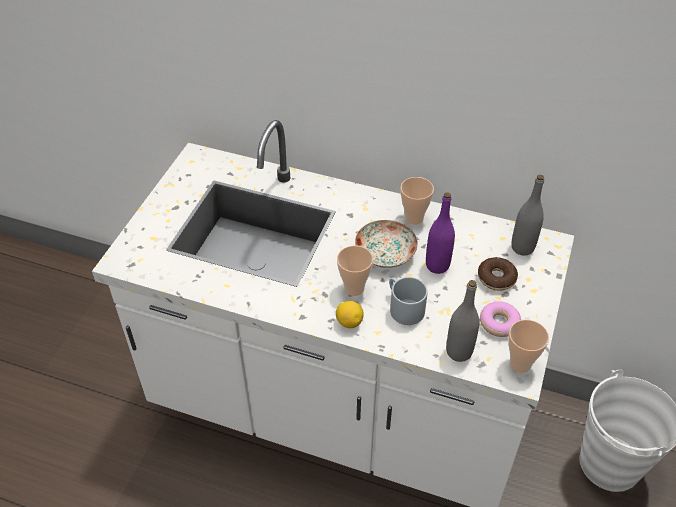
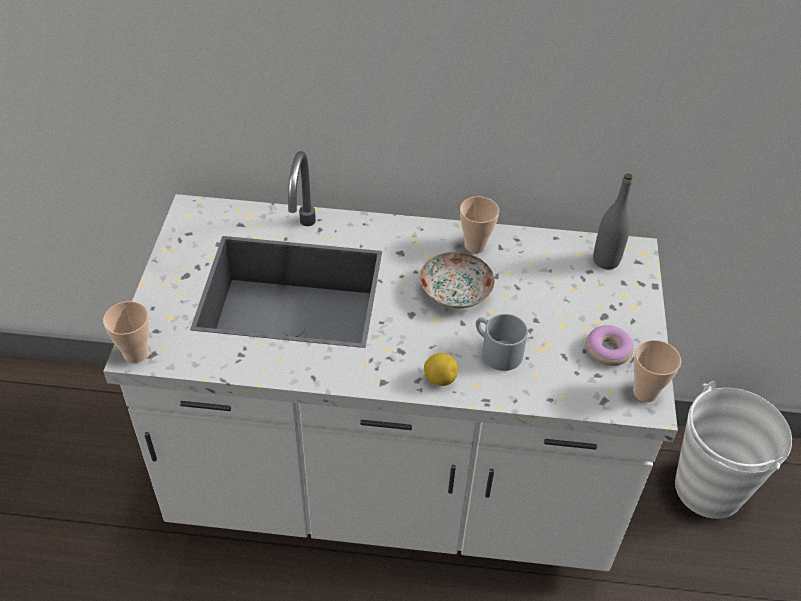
camera: 15 degrees left, 0 degrees up
cup [337,246,373,296] -> cup moved to [103,301,150,363]
purple bottle [426,192,455,274] -> none
grey bottle [446,280,479,362] -> none
donut [478,257,518,291] -> none

